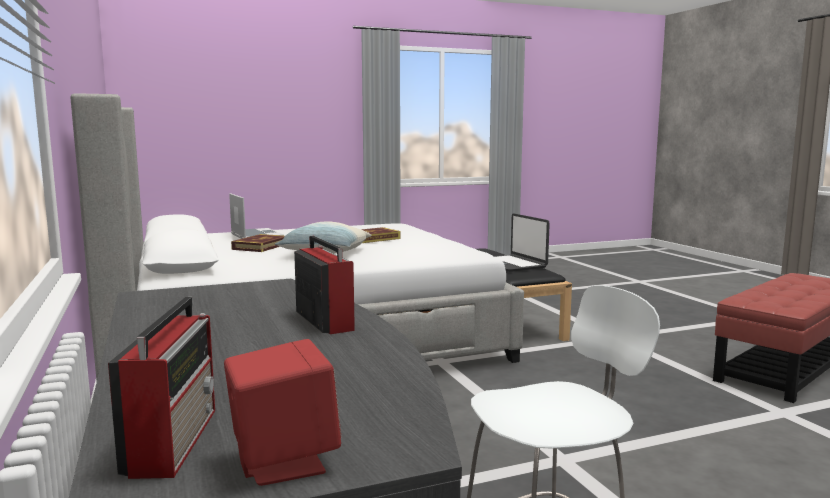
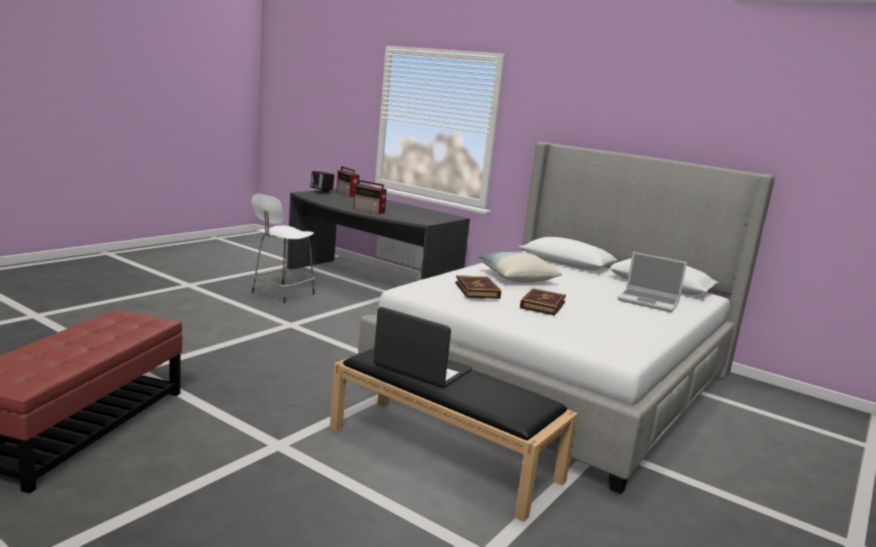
camera: 145 degrees right, 5 degrees up
red speaker [224,339,341,486] -> black speaker [310,171,335,194]
book [231,234,285,252] -> book moved to [455,275,501,299]

